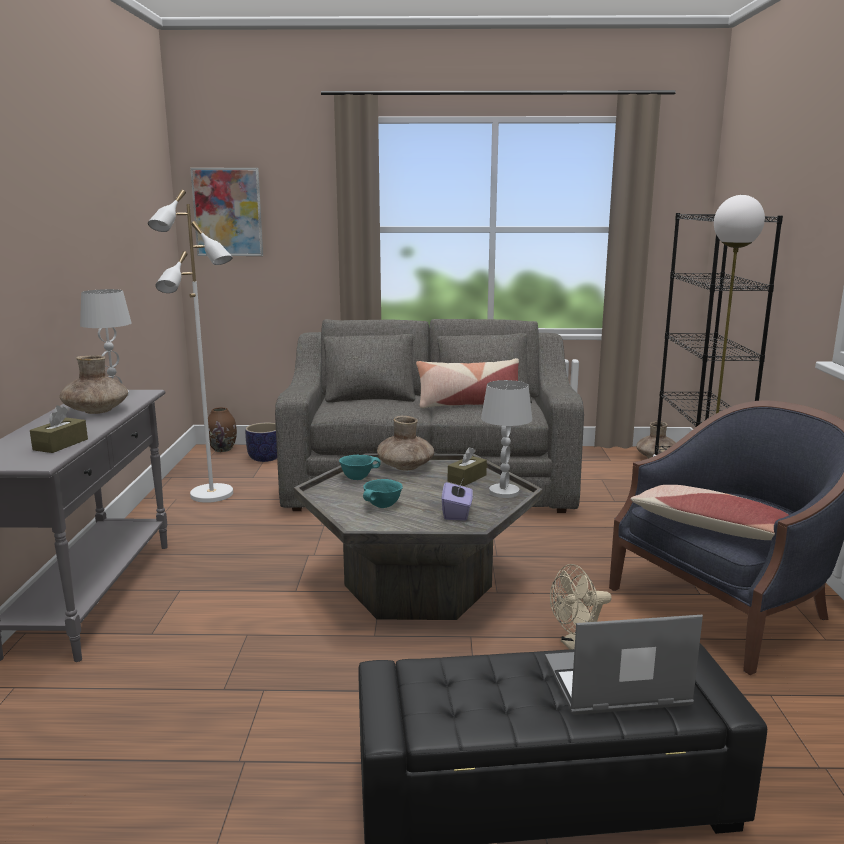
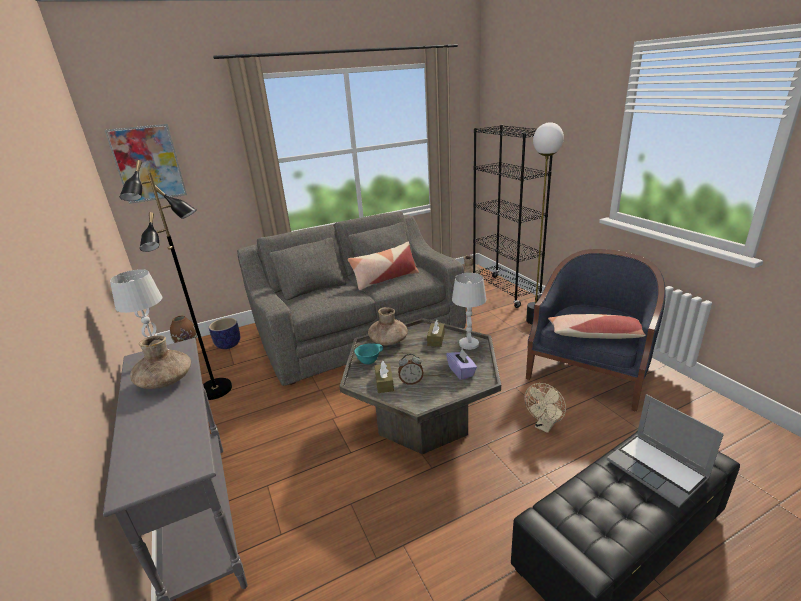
camera: 25 degrees left, 10 degrees up
brown tissue box [30,405,88,453] -> brown tissue box moved to [375,361,394,393]
white floor lamp [148,189,233,503] -> black floor lamp [120,160,232,400]
turquoise bowl [363,479,403,508] -> alarm clock [398,353,424,385]
laptop [545,615,703,715] -> laptop turned 90 degrees counterclockwise [607,394,724,507]

